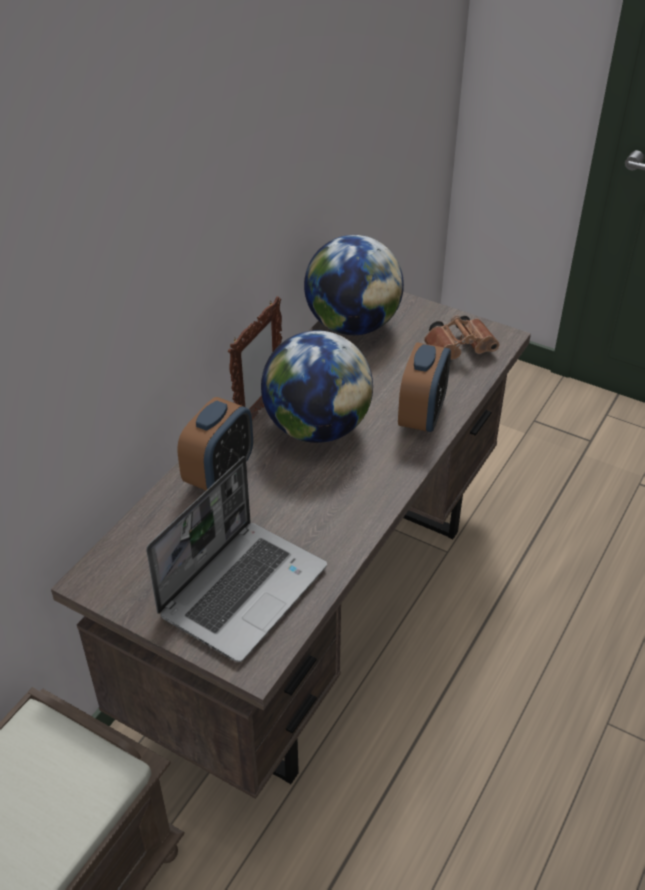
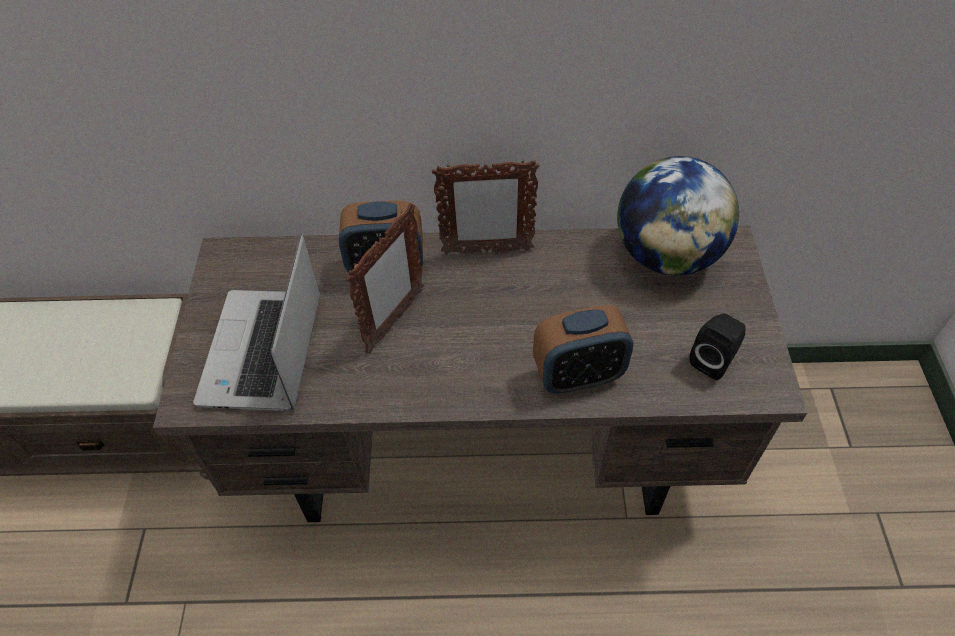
camera: 60 degrees right, 10 degrees up
laptop [146,456,327,662] -> laptop turned 90 degrees clockwise [193,234,320,411]
globe [261,330,373,443] -> none
brown binoculars [424,315,500,359] -> black speaker [689,313,746,380]
none -> picture frame [346,203,424,353]

